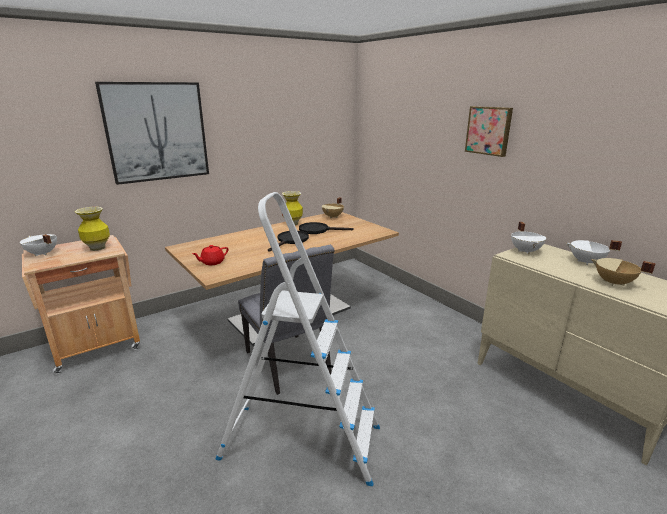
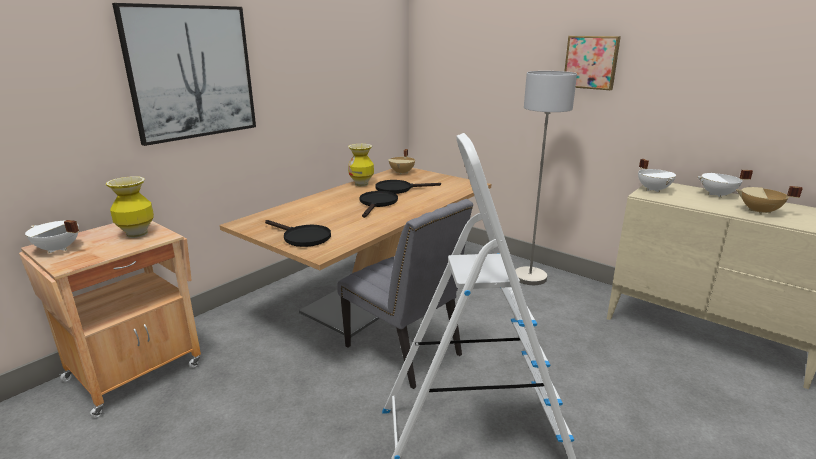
camera: 15 degrees left, 0 degrees up
red teapot [192,245,228,265] -> black frying pan [265,220,331,247]
none -> grey floor lamp [515,71,577,285]

